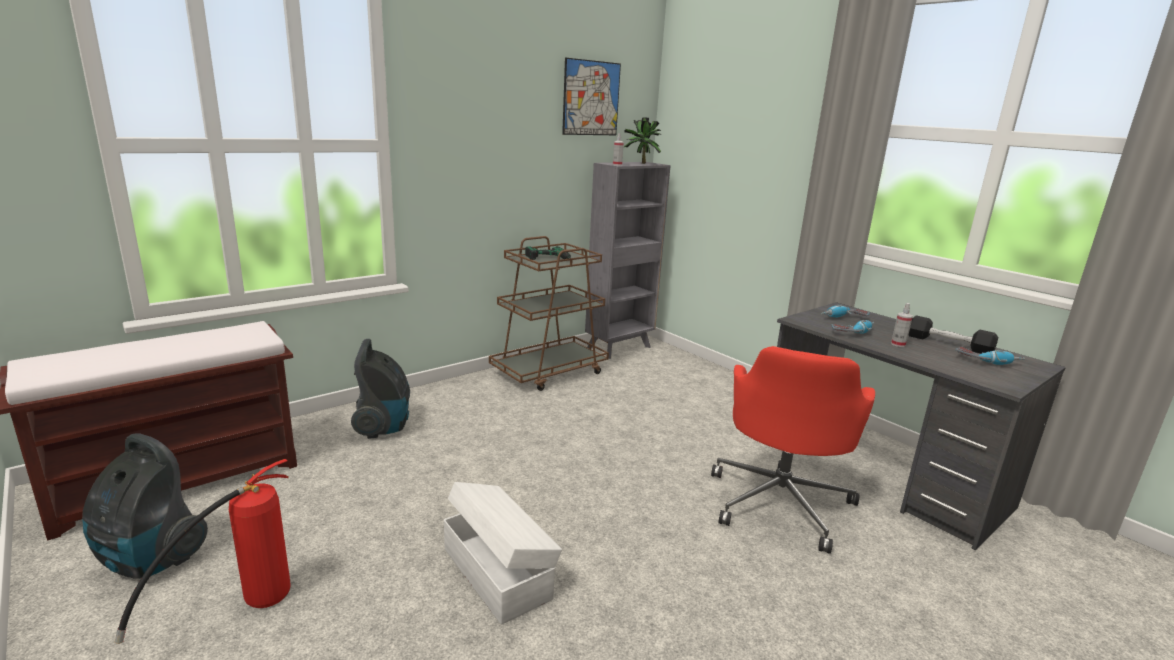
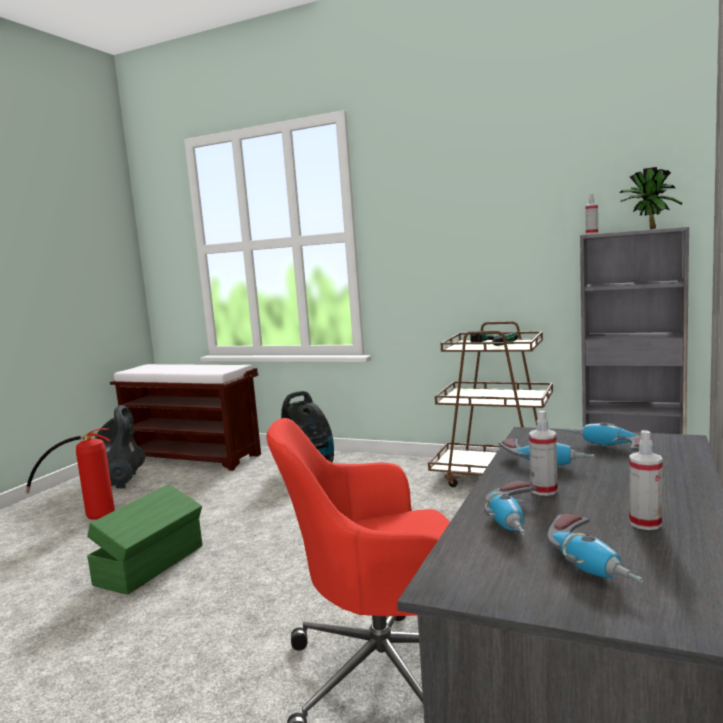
camera: 65 degrees right, 10 degrees down
white storage box [444,482,562,625] -> green storage box [87,484,202,595]
picture [562,58,621,135] -> none
black dumbbell [909,315,998,354] -> spray bottle [629,430,663,530]
none -> power drill [484,481,537,535]

